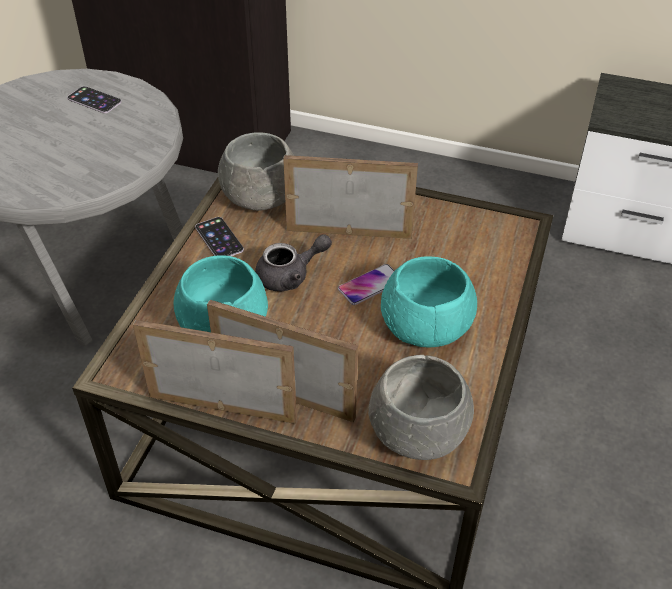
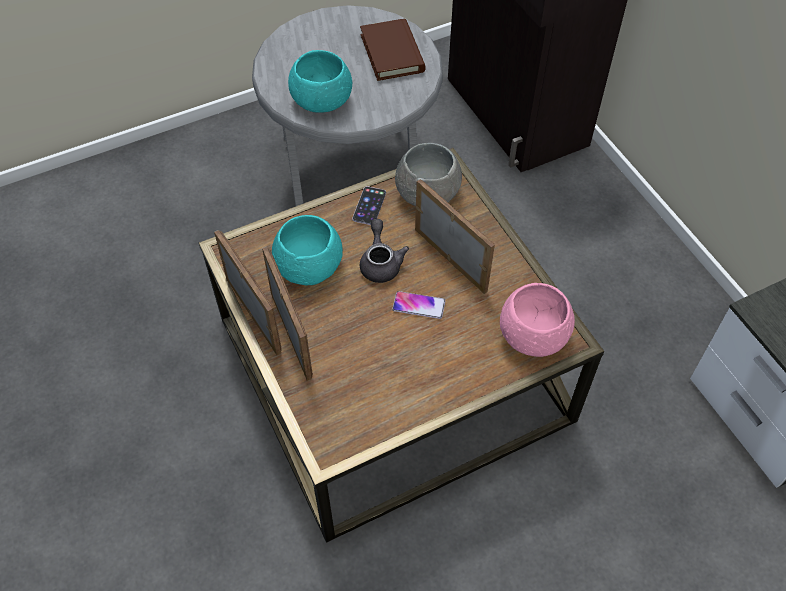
camera: 45 degrees right, 10 degrees up
phone [67,86,122,113] -> brown book [360,19,426,81]
grey teapot [255,234,332,291] -> grey teapot turned 120 degrees counterclockwise [360,219,409,283]
grey bowl [368,355,474,460] -> none
turquoise bowl [381,256,477,347] -> turquoise bowl moved to [288,50,352,113]
none -> pink bowl [500,283,575,357]

